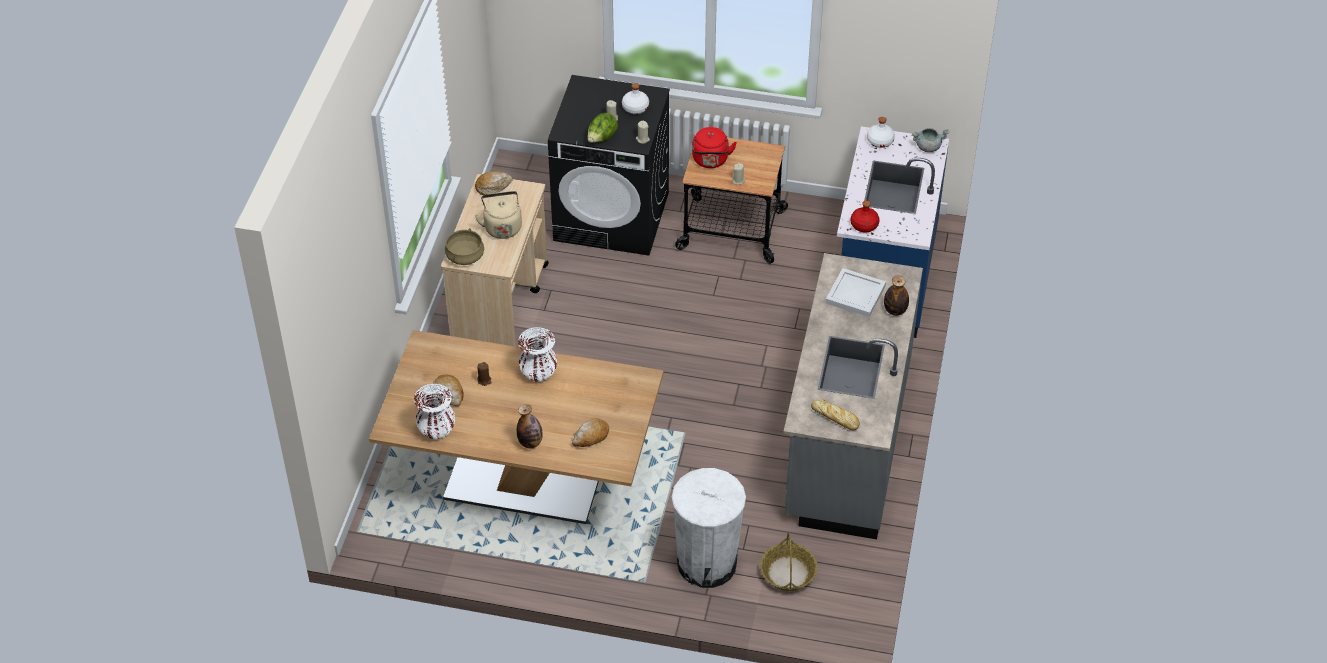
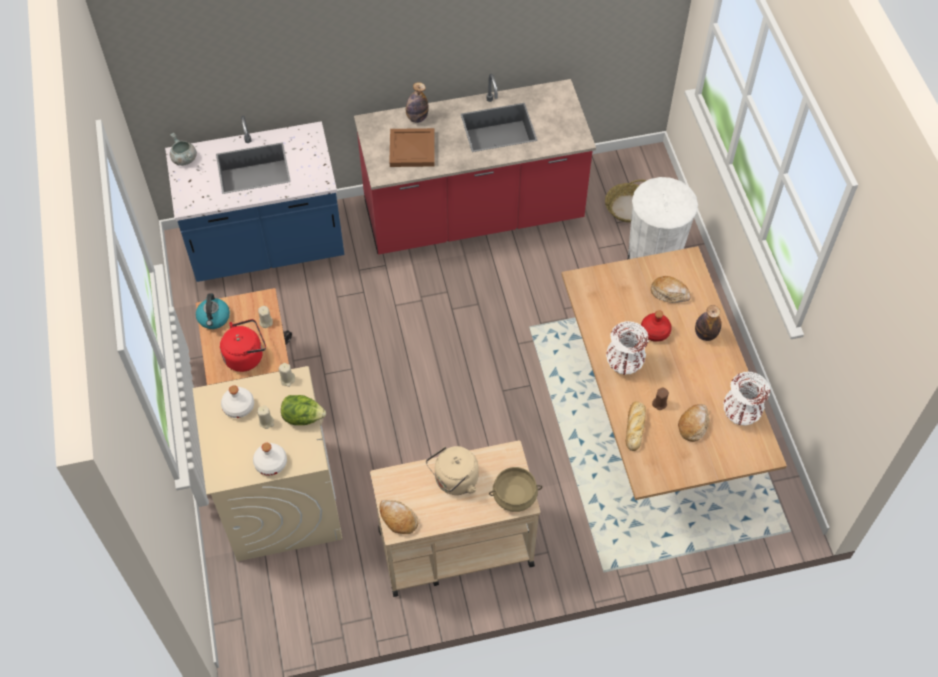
camera: 115 degrees left, 10 degrees up
black washing machine [548,75,670,256] -> beige washing machine [192,366,343,562]
grey counter [783,253,923,539] -> red counter [354,74,596,255]
bread [811,399,860,430] -> bread moved to [626,401,646,451]
white tray [826,268,886,317] -> brown tray [389,128,435,167]
red bottle [851,201,880,233] -> red bottle moved to [641,310,672,342]
white bottle [867,117,895,148] -> white bottle moved to [253,443,287,476]
none -> kettle [196,293,230,329]

